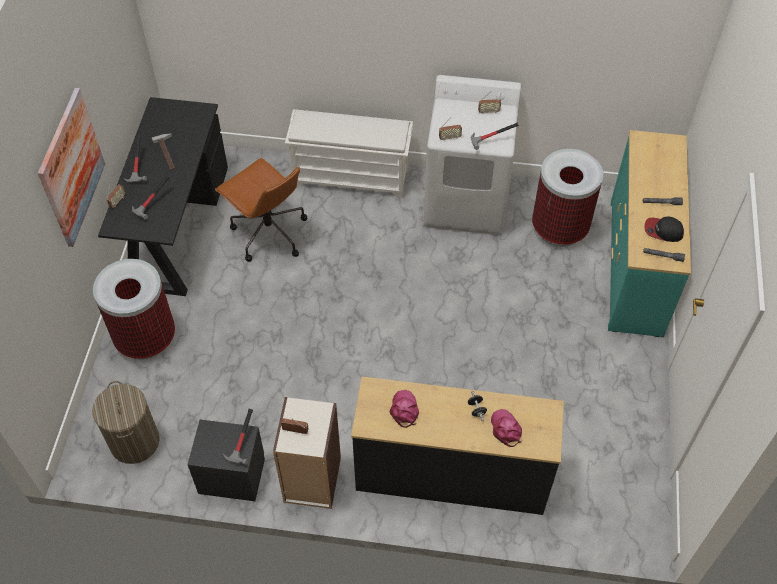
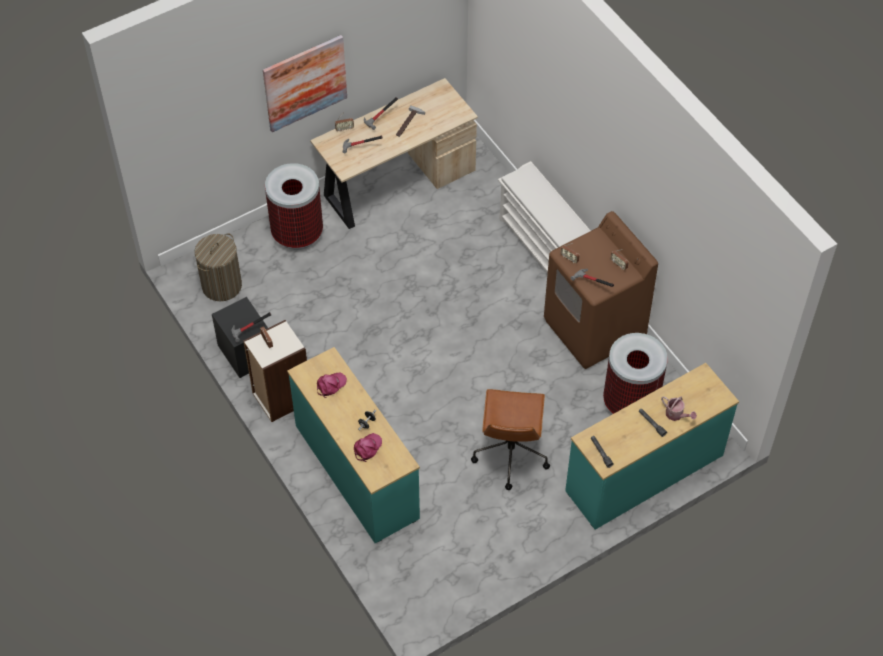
camera: 50 degrees right, 0 degrees up
black desk [98,97,228,296] -> beige desk [310,78,478,229]
brown office chair [215,158,307,262] -> brown office chair moved to [471,389,550,490]
black dresser [351,377,564,515] -> turquoise dresser [287,347,420,543]
white washing machine [424,75,521,235] -> brown washing machine [544,211,658,369]
cap [644,216,684,242] -> none
none -> watering can [661,396,697,421]

